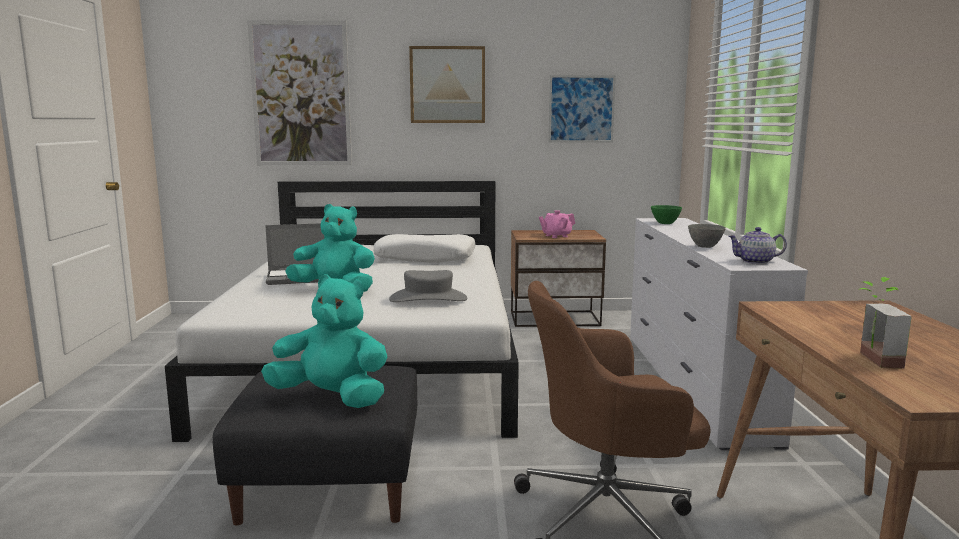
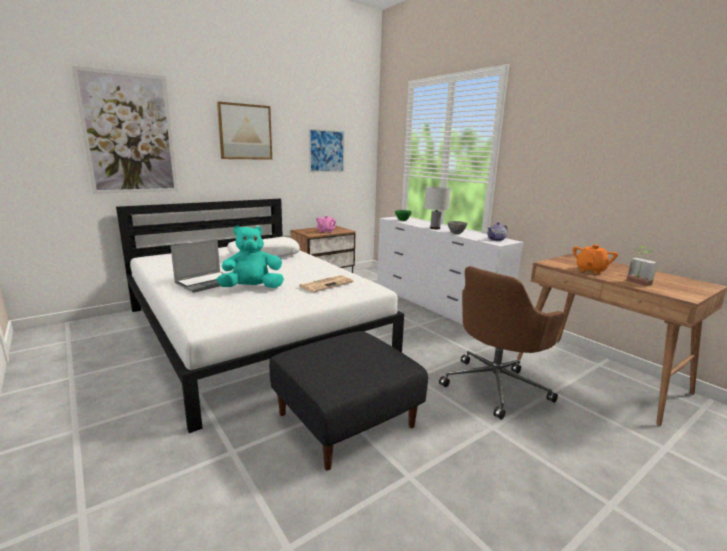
camera: 35 degrees left, 5 degrees up
turquoise plush toy [261,274,387,408] -> none
grey hat [389,270,467,302] -> newspaper [299,275,354,292]
none -> white table lamp [425,187,451,229]
none -> orange teapot [573,245,618,274]

